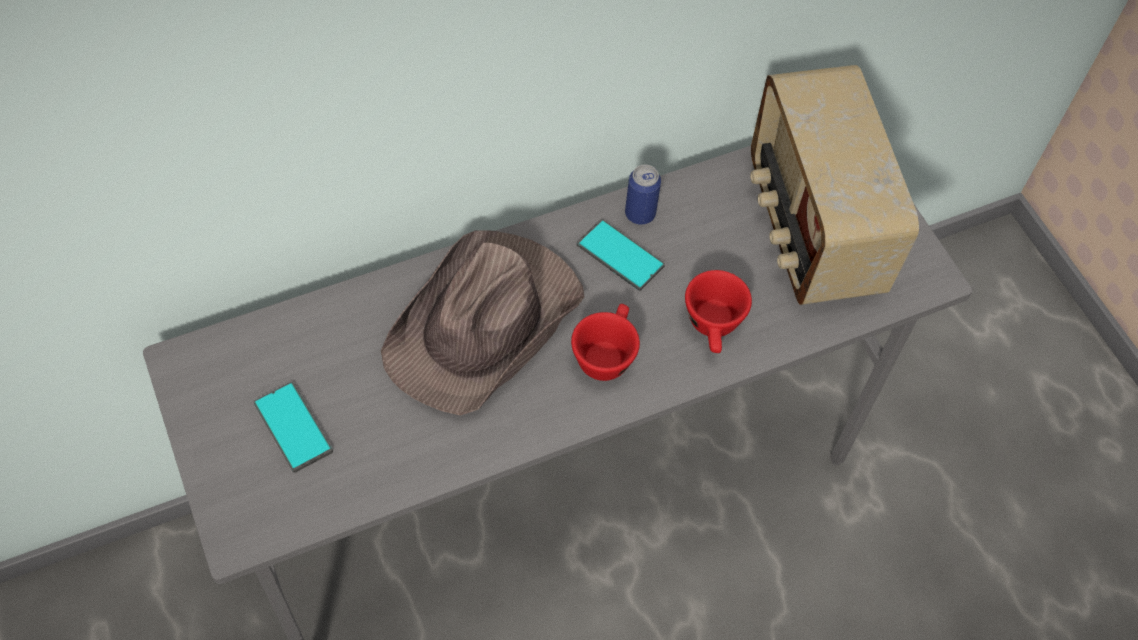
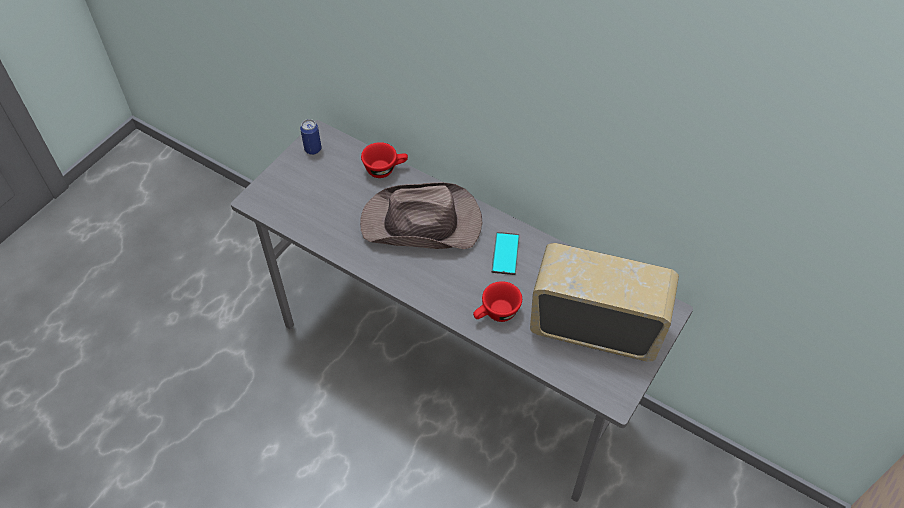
camera: 60 degrees right, 5 degrees down
phone [254,382,333,473] -> none
red cup [571,304,640,381] -> red cup moved to [361,142,408,178]
can [625,165,661,225] -> can moved to [300,119,321,155]
radio [750,65,919,305] -> radio turned 60 degrees clockwise [530,243,679,362]

